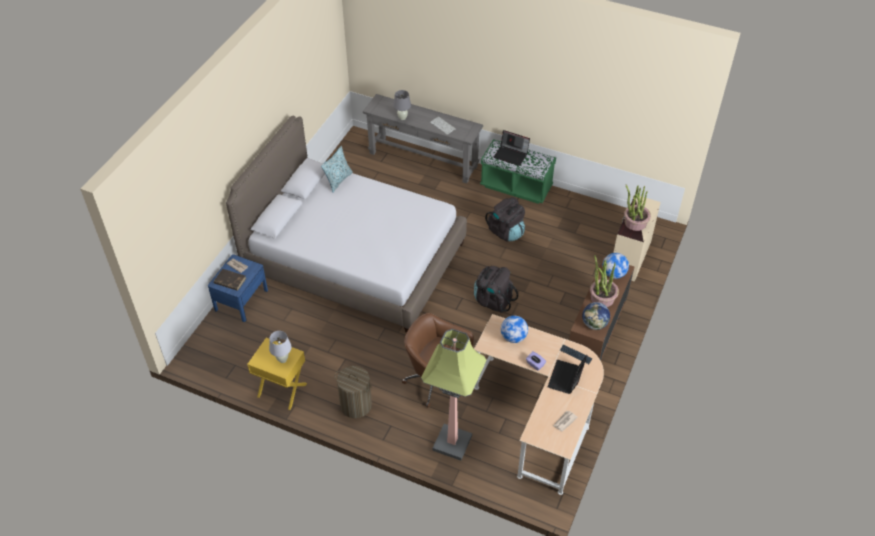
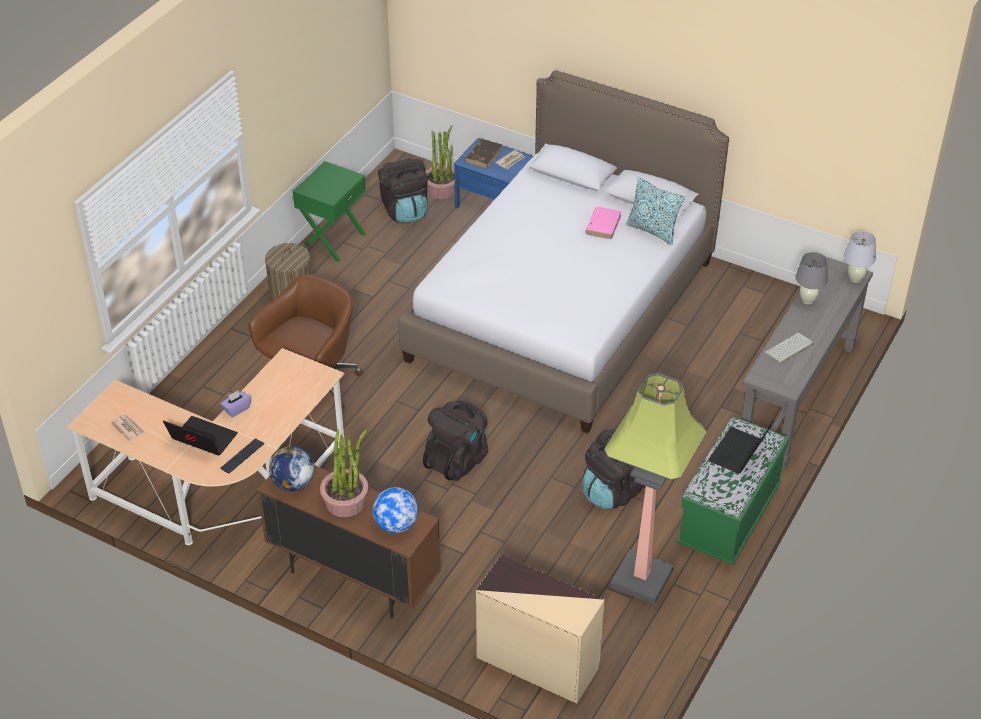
camera: 95 degrees right, 5 degrees down
yellow nightstand [247,338,307,410] -> green nightstand [293,161,366,262]
white table lamp [269,331,292,363] -> white table lamp moved to [844,231,876,283]
floor lamp [421,329,487,461] -> floor lamp moved to [604,373,707,605]
globe [501,316,528,343] -> none
potted plant [624,185,651,231] -> potted plant moved to [425,126,455,199]
none -> black backpack [378,159,428,223]
none -> pink book [585,207,621,239]

